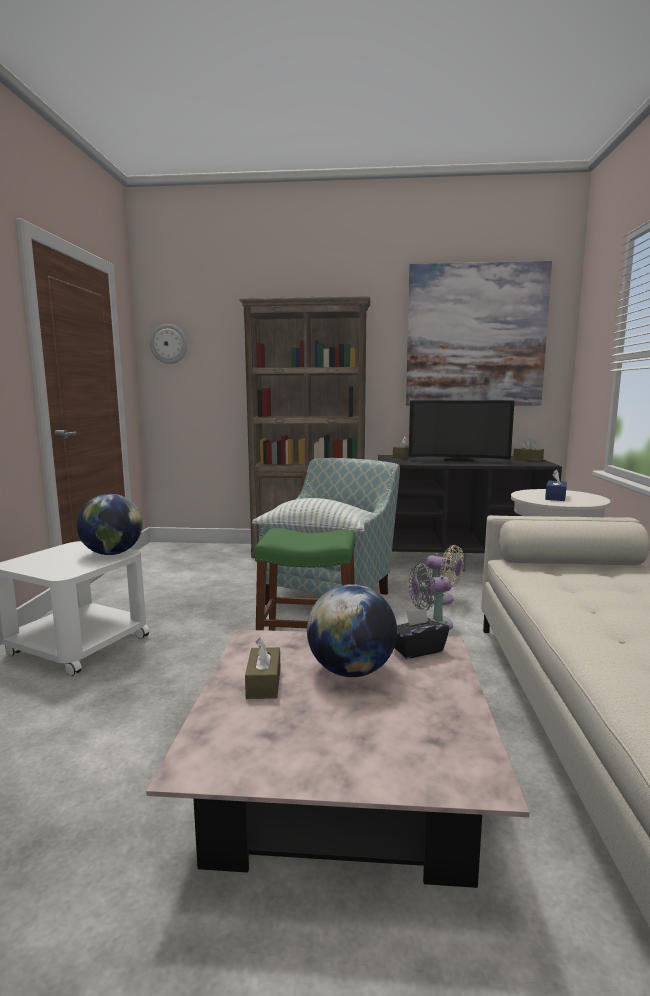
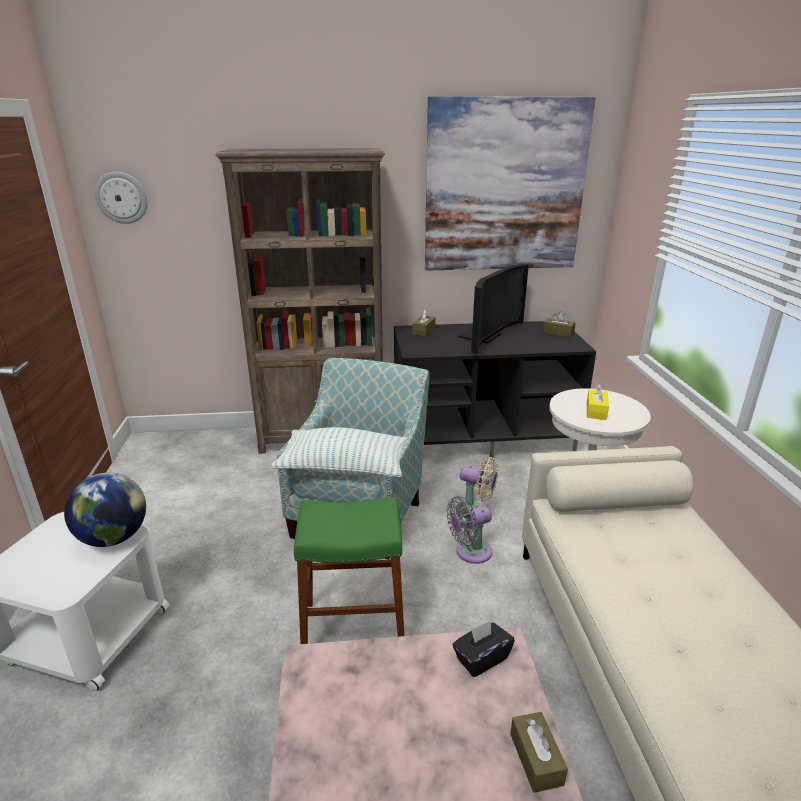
camera: 10 degrees left, 15 degrees up
brown tissue box [245,638,280,699] -> brown tissue box moved to [510,712,568,793]
globe [307,584,397,677] -> none
television [409,400,515,461] -> television turned 60 degrees counterclockwise [459,264,529,353]
blue tissue box [545,469,567,501] -> yellow tissue box [587,384,609,420]

